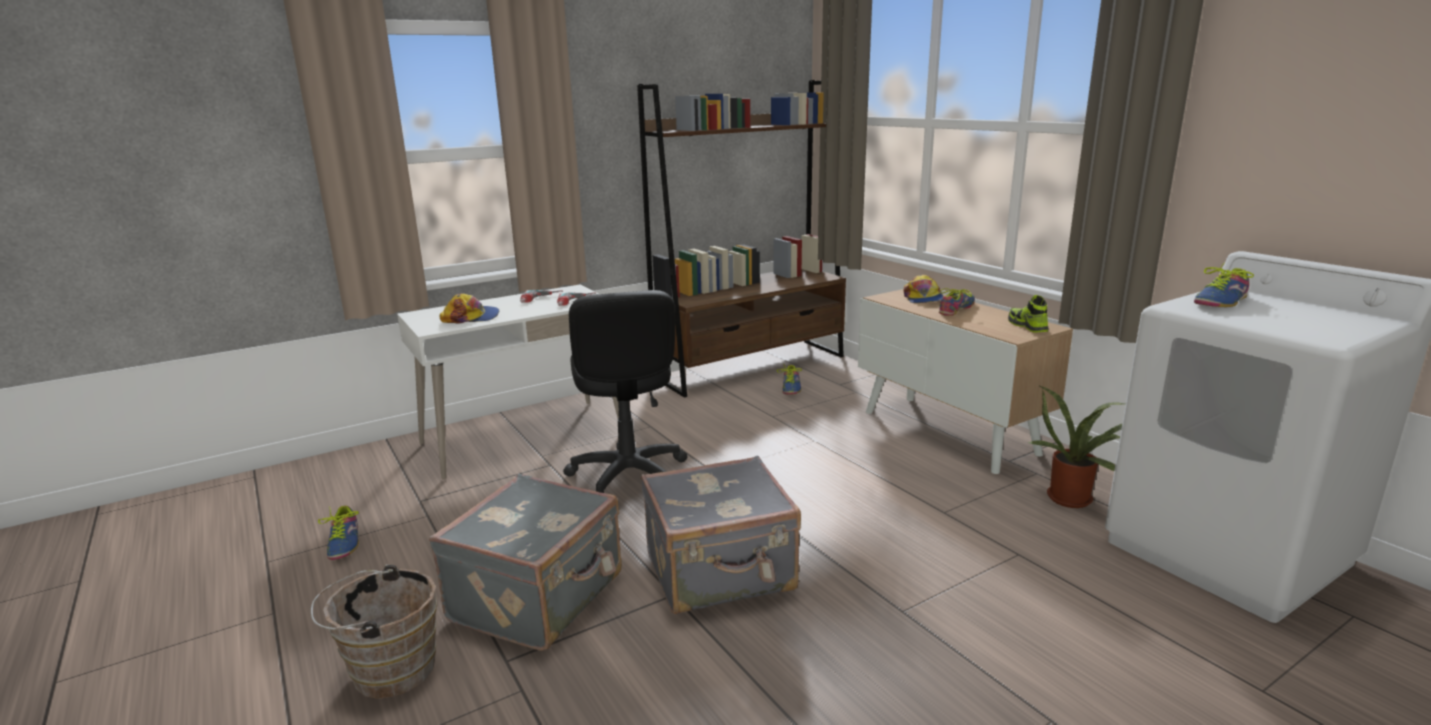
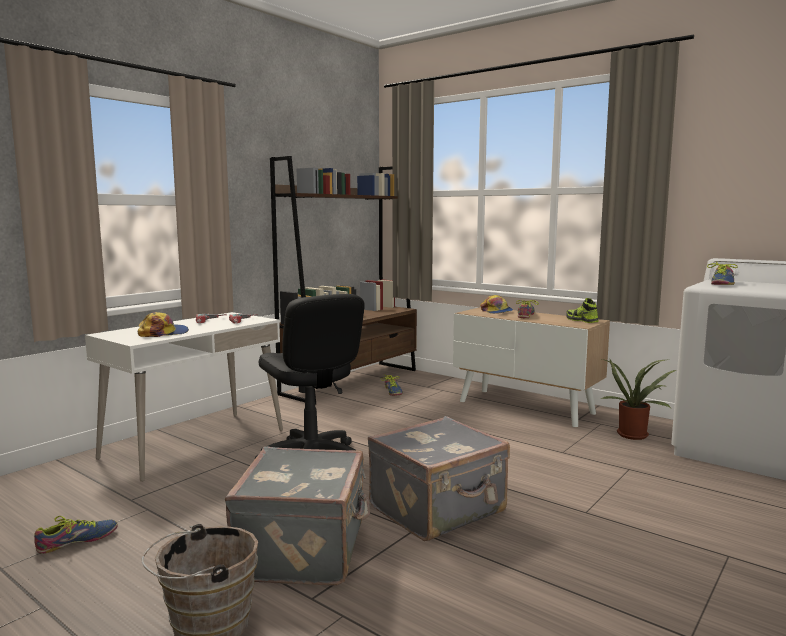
camera: 20 degrees left, 10 degrees down
shoe [318,506,359,560] -> shoe turned 90 degrees counterclockwise [34,516,118,554]

